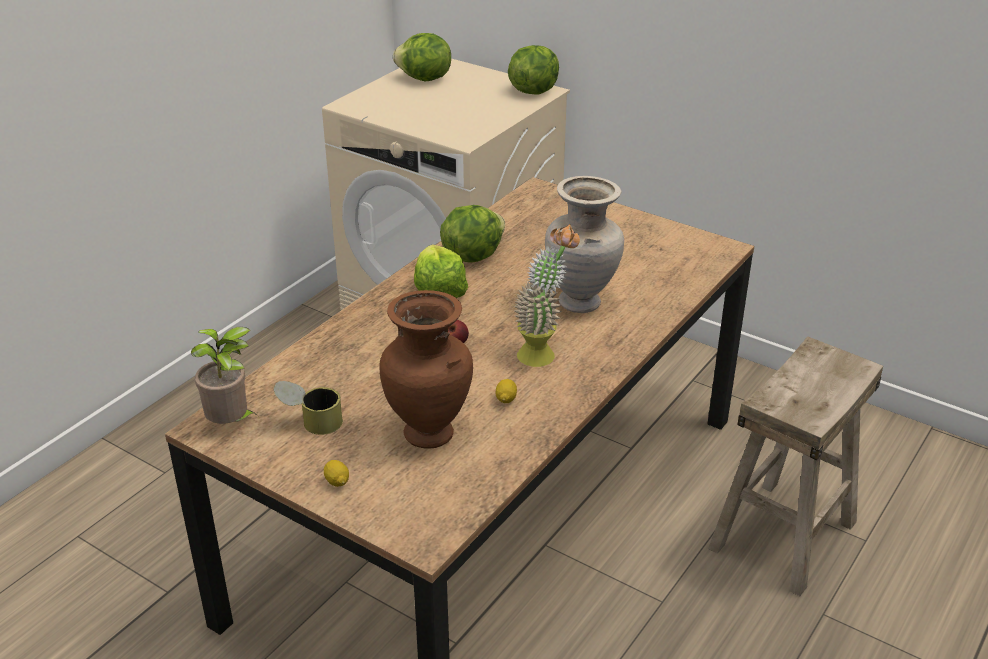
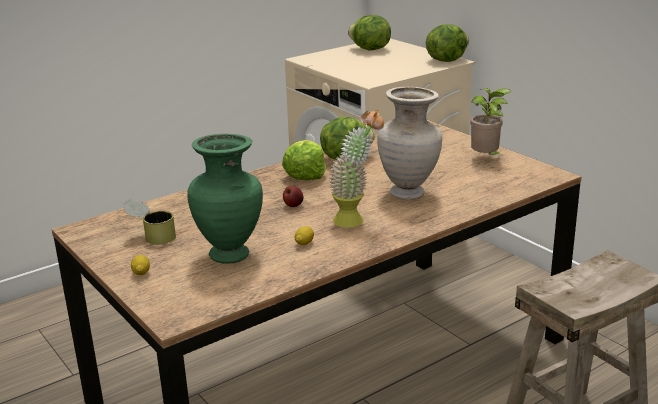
camera: 20 degrees right, 10 degrees down
potted plant [191,327,258,424] -> potted plant moved to [470,88,512,155]
brown vase [379,290,473,449] -> green vase [187,134,263,264]

